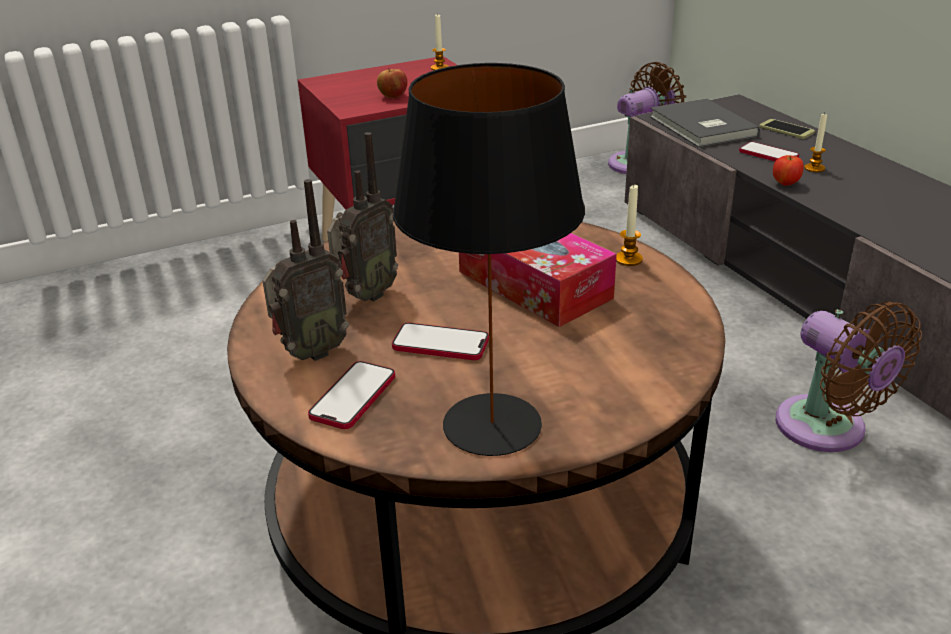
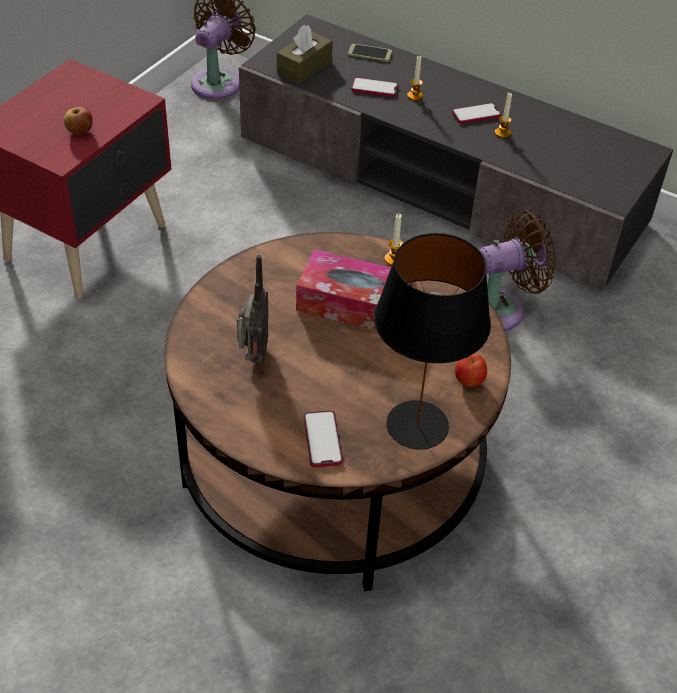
camera: 35 degrees left, 15 degrees up
radio [263,179,349,361] -> none
phone [392,323,489,360] -> phone moved to [452,103,501,124]
candle [431,13,449,71] -> candle moved to [495,92,512,138]
grey book [650,98,760,147] -> brown tissue box [277,25,333,84]
apple [773,155,804,186] -> apple moved to [455,354,487,387]
brown fan [775,301,922,452] -> brown fan turned 45 degrees counterclockwise [479,210,556,331]

